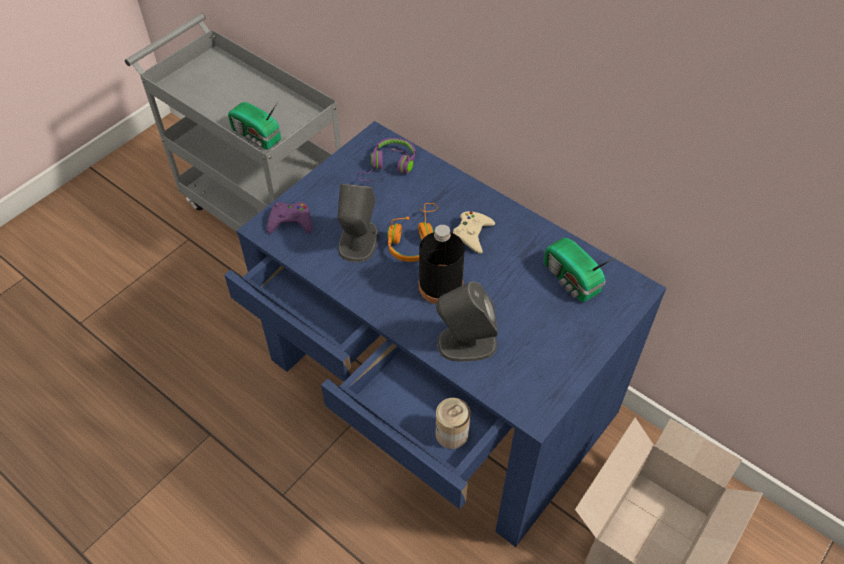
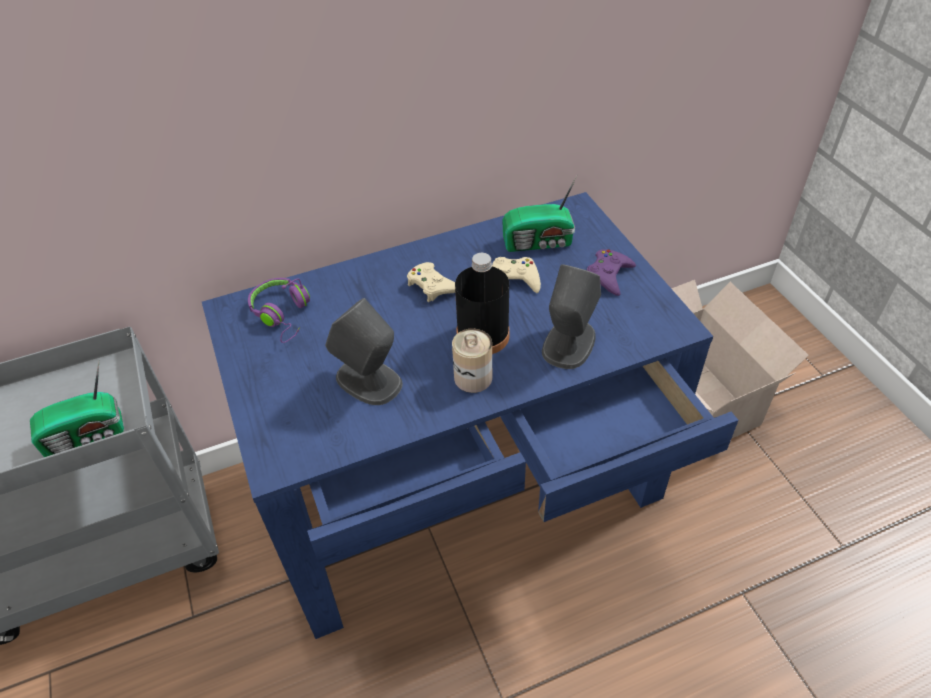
camera: 60 degrees left, 5 degrees down
purple game controller [267,202,312,234] -> purple game controller moved to [587,249,636,296]
orange headphones [387,203,438,262] -> none
can [436,398,470,449] -> can moved to [452,329,492,393]
none -> beige game controller [492,257,541,293]

